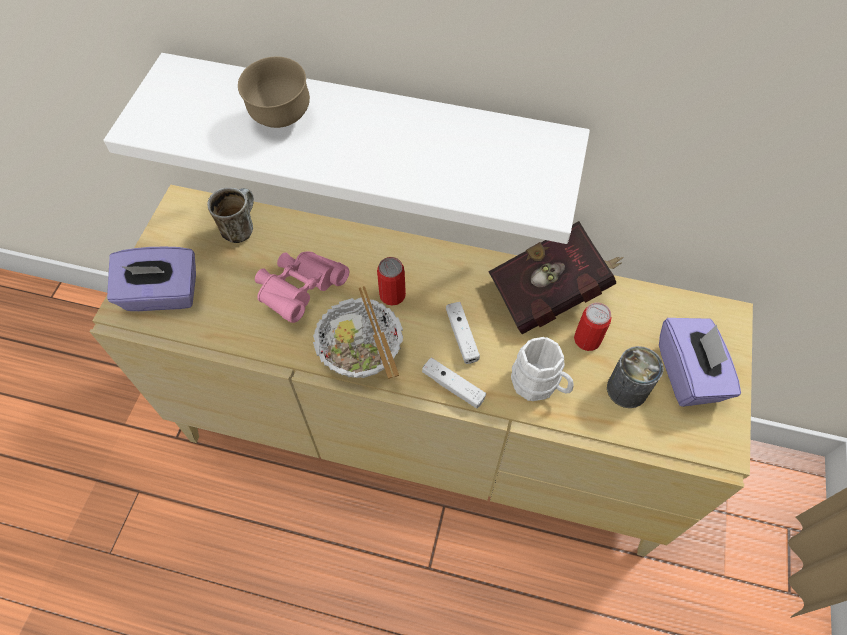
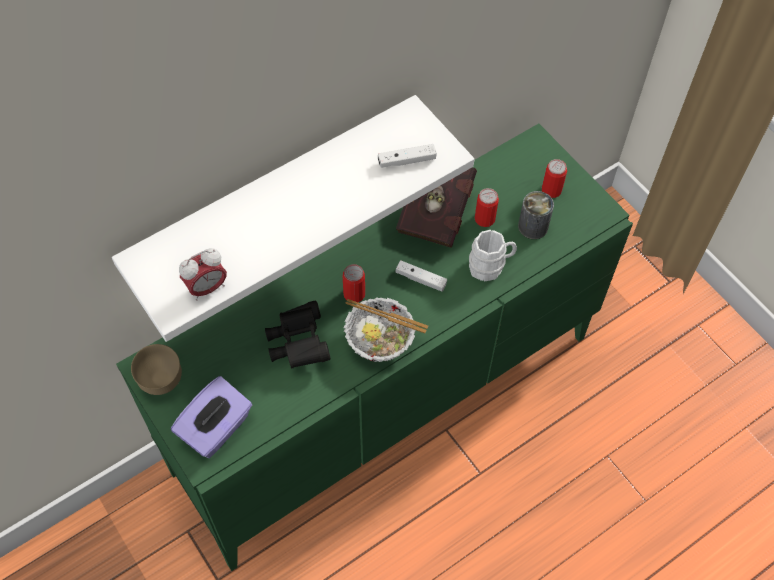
camera: 50 degrees left, 0 degrees up
beige dresser [90,184,753,557] -> green dresser [116,123,633,571]
mug [207,187,254,243] -> none
brown bowl [238,57,310,128] -> brown bowl moved to [131,344,182,395]
pink binoculars [255,252,349,323] -> black binoculars [265,301,330,368]
white game controller [422,357,486,409] -> white game controller moved to [378,144,437,168]
purple tissue box [659,318,741,407] -> can [542,159,567,198]
none -> alarm clock [179,248,227,301]

